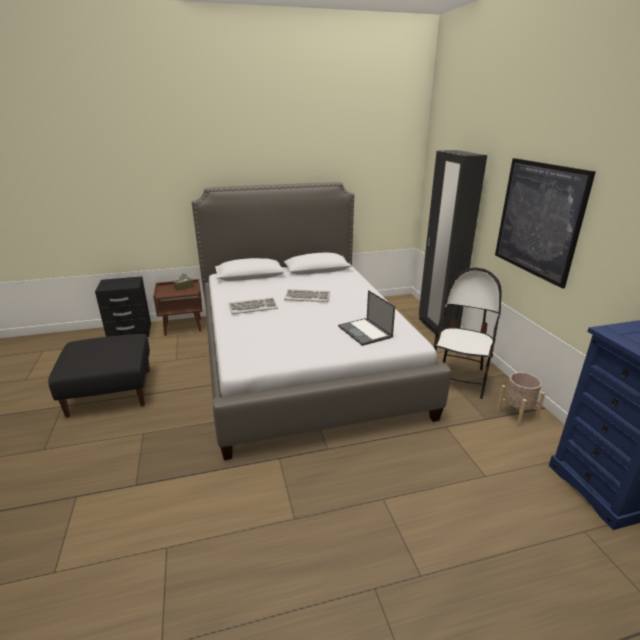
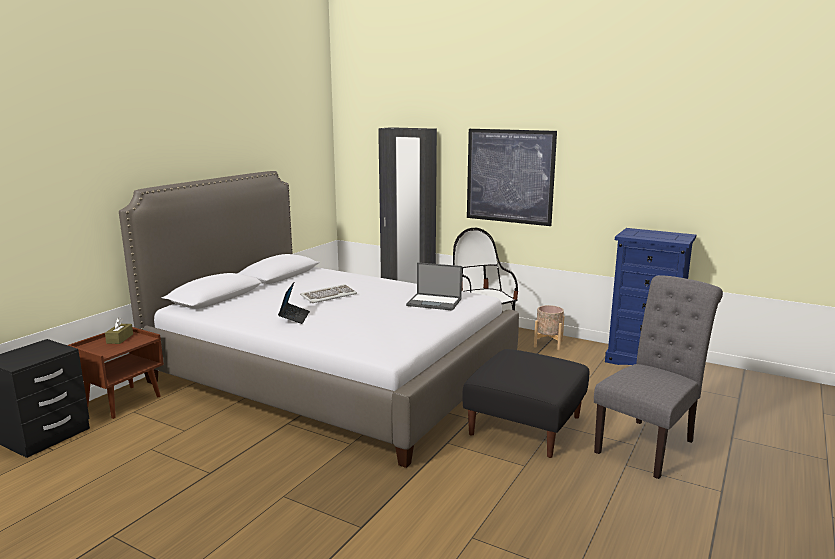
camera: 45 degrees left, 10 degrees down
black ottoman [48,334,150,418] -> black ottoman moved to [462,349,589,458]
keyboard [229,297,278,314] -> laptop [278,282,310,324]
none -> grey chair [594,275,723,479]

